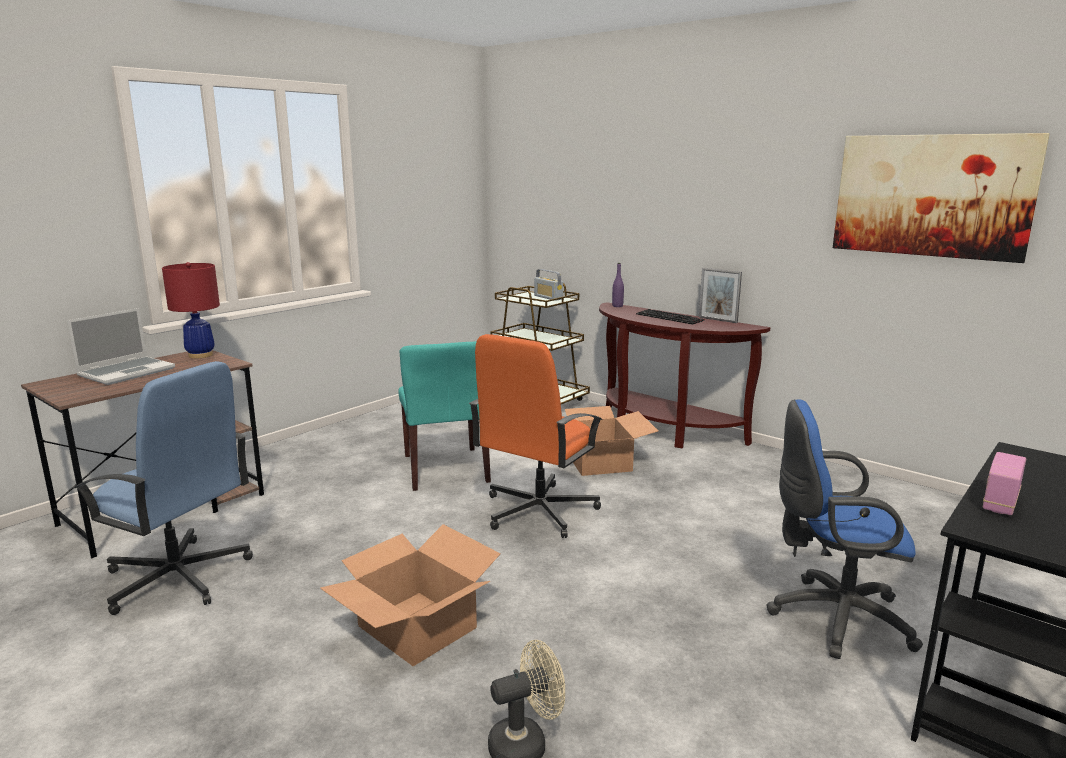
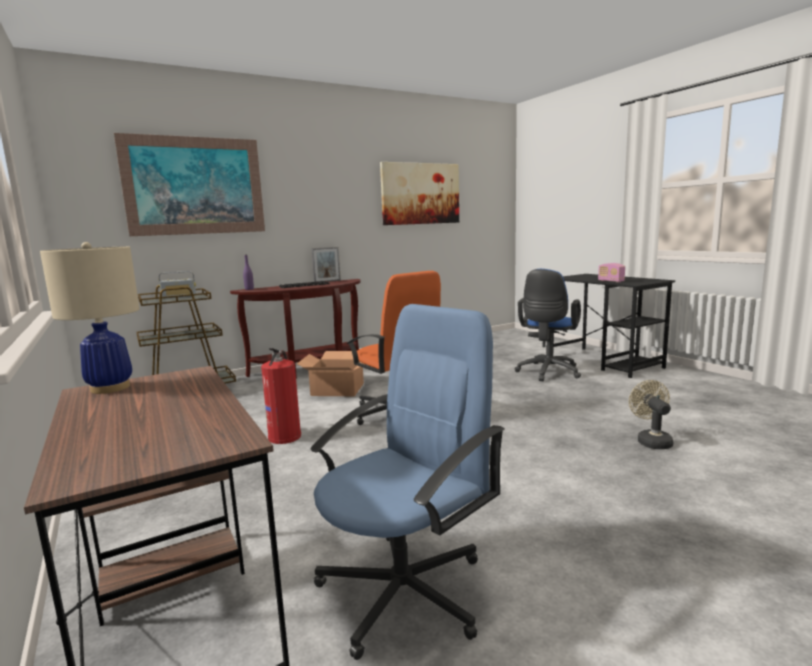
camera: 70 degrees left, 5 degrees down
laptop [67,308,175,385] -> none
red table lamp [162,262,220,358] -> beige table lamp [40,242,140,394]
cardboard box [320,524,501,666] -> none
turquoise chair [398,341,491,491] -> fire extinguisher [261,348,301,444]
none -> picture [114,133,265,236]

